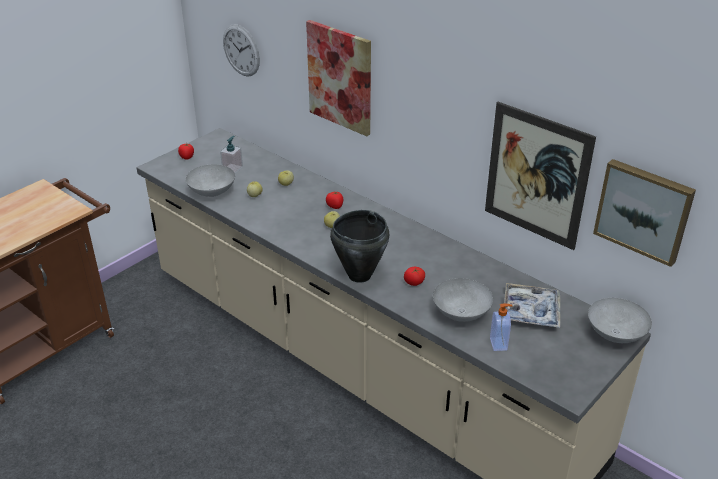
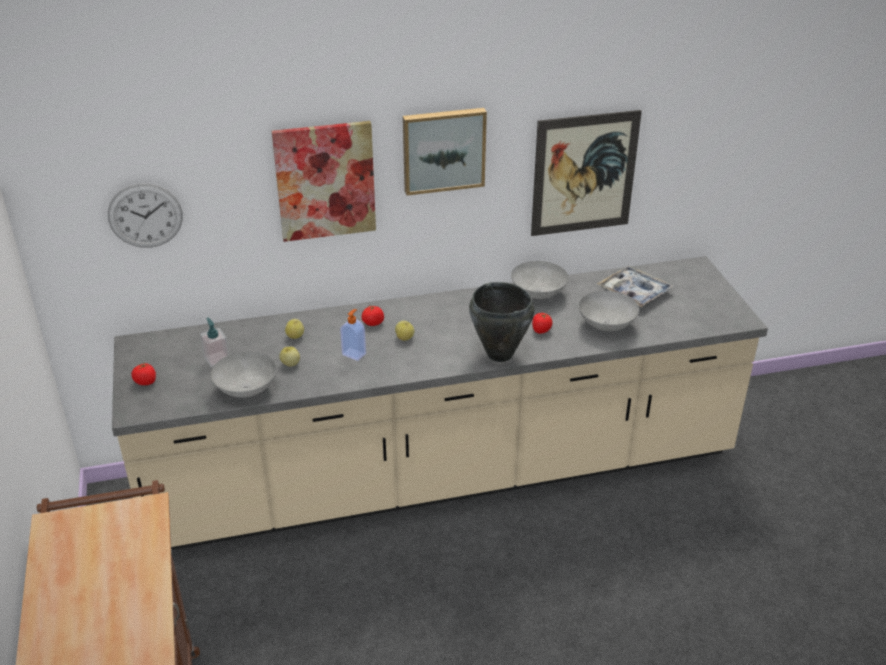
camera: 55 degrees left, 0 degrees up
soap dispenser [490,304,513,351] -> soap dispenser moved to [340,309,366,361]
grey bowl [588,298,652,343] -> grey bowl moved to [511,261,568,299]
picture [593,159,696,267] -> picture moved to [403,108,487,195]

